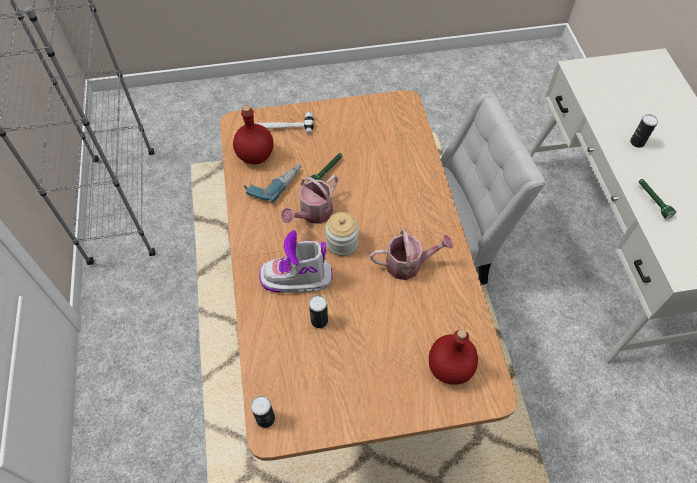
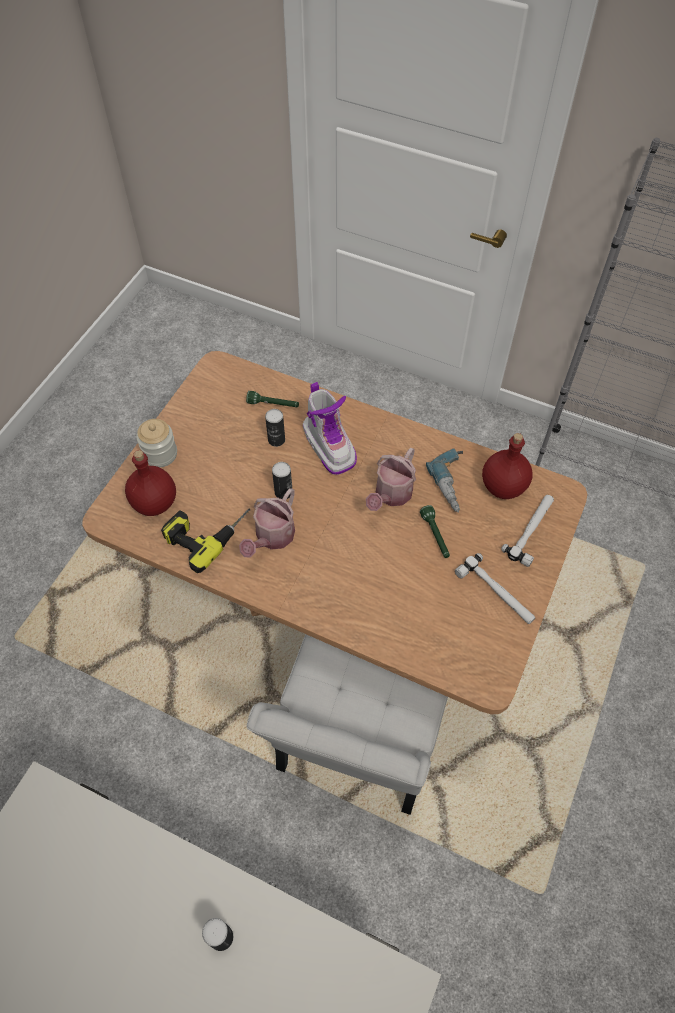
camera: 125 degrees right, 0 degrees up
can [251,396,275,428] -> can moved to [272,462,292,499]
boot [260,230,332,293] -> boot turned 120 degrees clockwise [303,382,357,475]
watering can [281,175,338,224] -> watering can turned 135 degrees counterclockwise [366,448,416,511]
jar [326,212,359,256] -> jar moved to [136,419,177,468]
green flashlight [639,179,676,219] -> green flashlight moved to [246,391,299,407]
none -> power drill [161,509,250,573]
none -> hammer [455,553,535,624]

